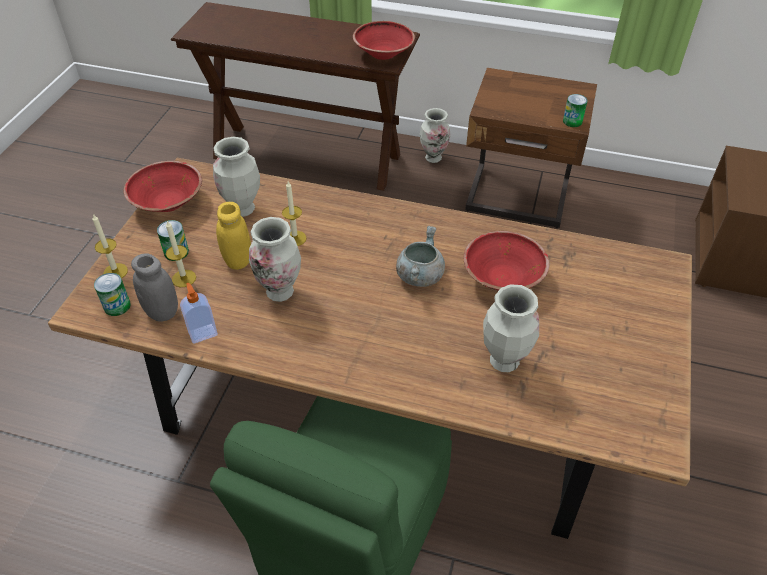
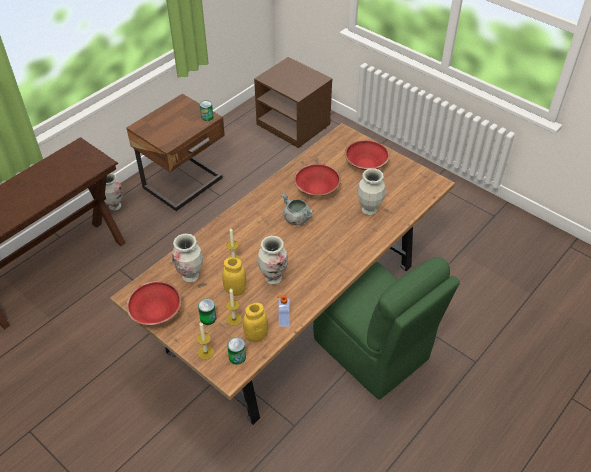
camera: 65 degrees left, 0 degrees up
grey jar [131,253,178,321] -> yellow jar [243,303,268,342]
red bowl [353,21,415,60] -> red bowl moved to [345,140,390,170]

